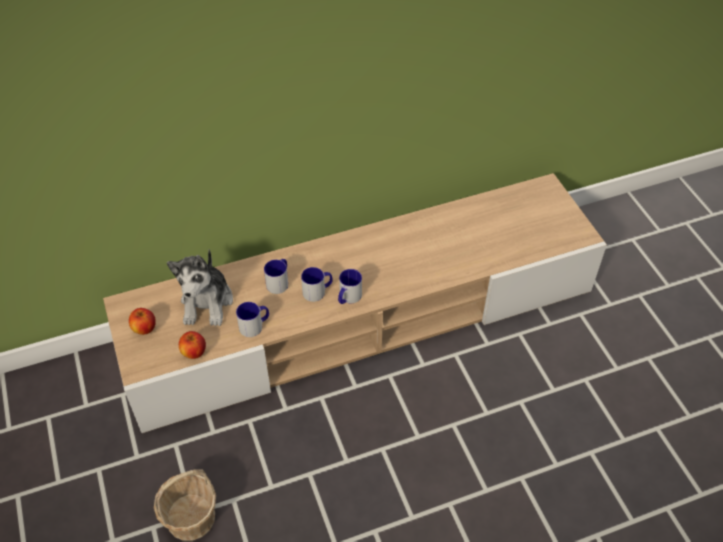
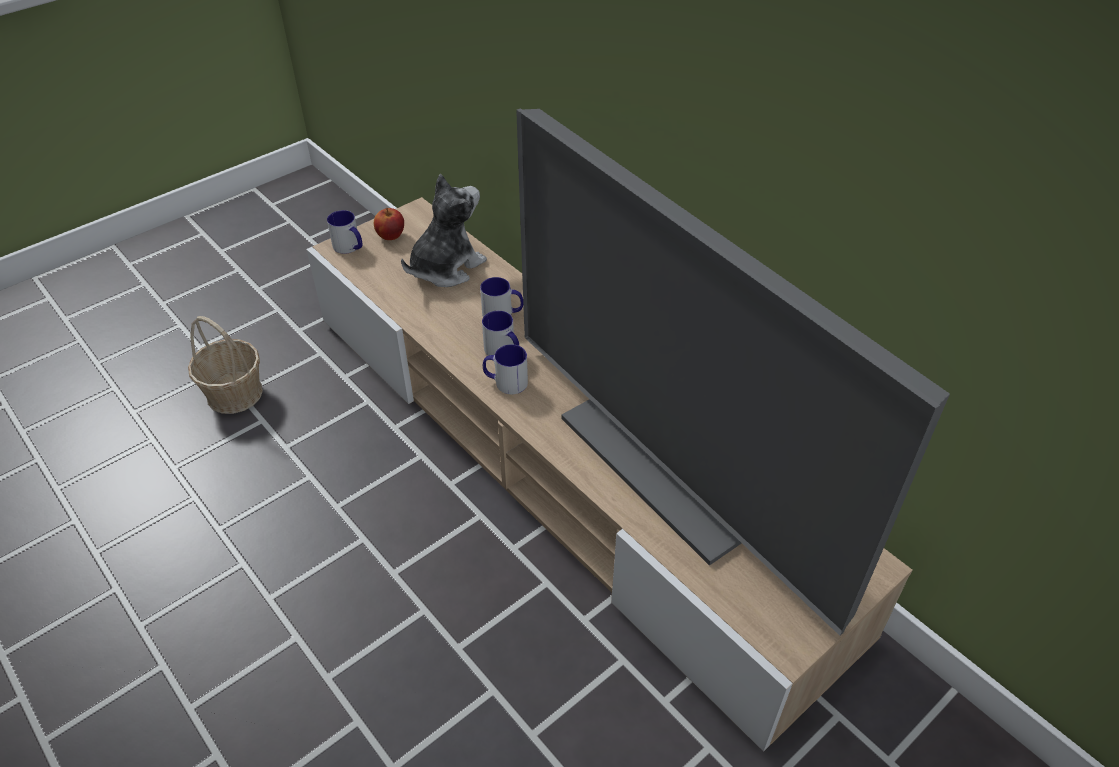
camera: 70 degrees right, 5 degrees down
plush toy [167,249,233,326] -> plush toy turned 150 degrees clockwise [401,174,487,287]
apple [179,331,206,359] -> none
mug [236,302,269,337] -> mug moved to [327,210,363,254]
none -> television [516,108,950,636]

